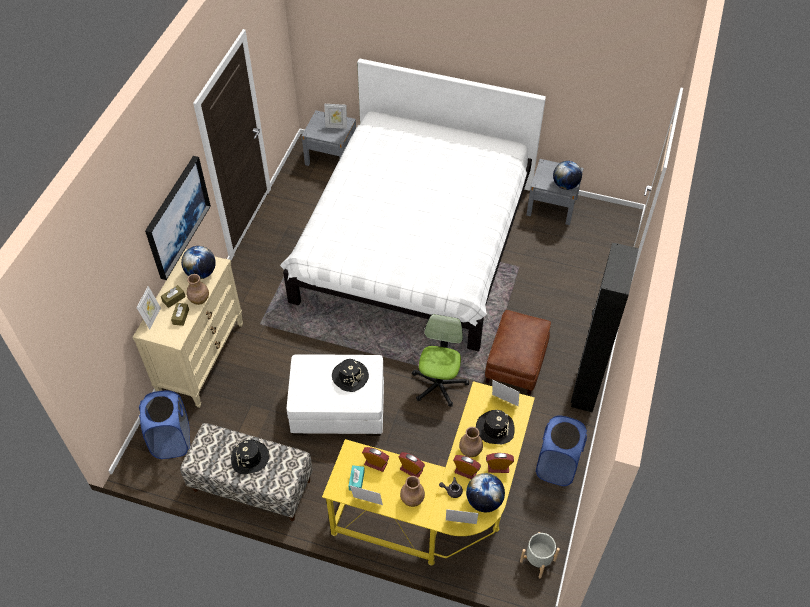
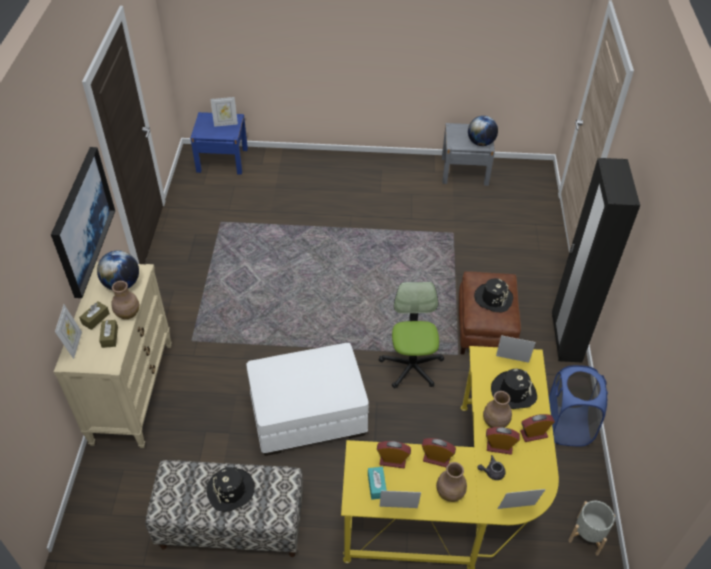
camera: 15 degrees left, 5 degrees down
blue laundry basket [139,391,190,459] -> none
white bed [280,58,546,351] -> none
grey nightstand [302,110,356,166] -> blue nightstand [190,112,248,175]
black hat [332,359,369,392] -> black hat moved to [474,278,513,312]
globe [466,473,505,512] -> none

